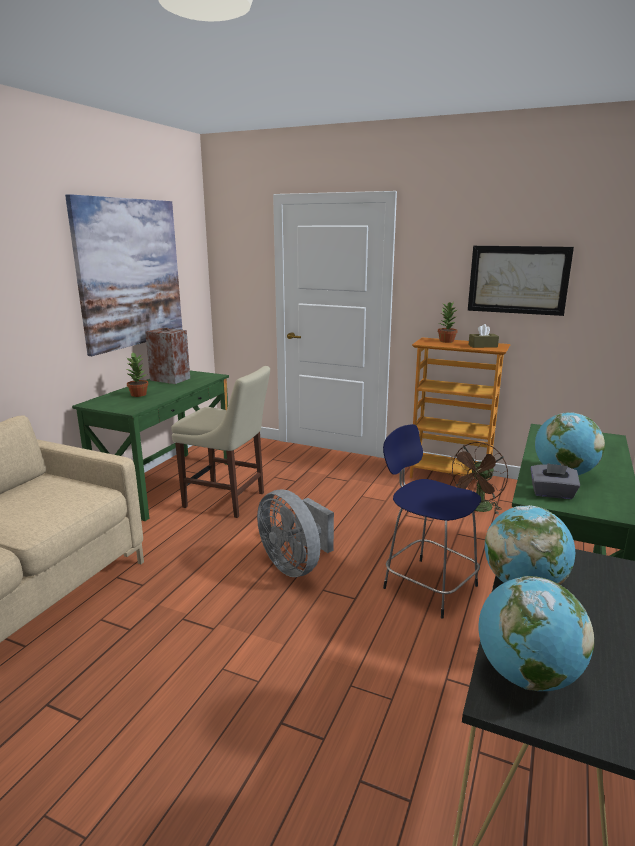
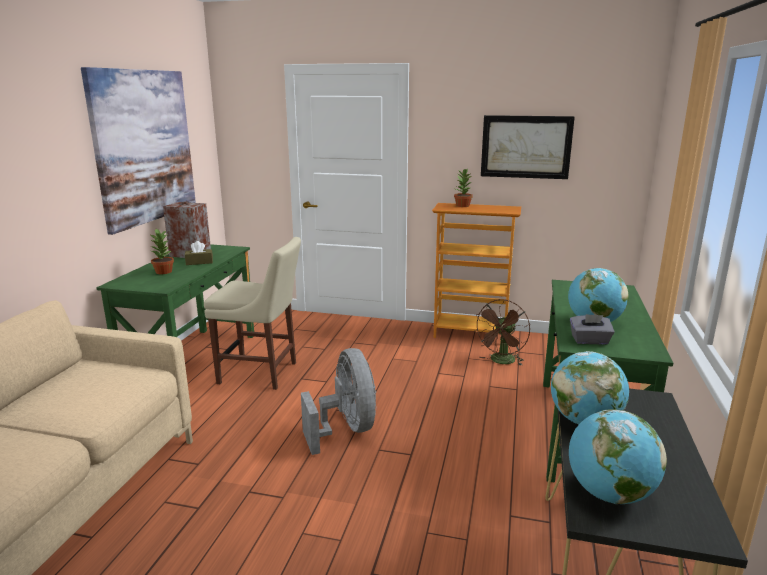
camera: 10 degrees left, 0 degrees up
grey fan [257,489,334,577] -> grey fan turned 150 degrees counterclockwise [301,348,376,455]
blue stool [383,424,481,619] -> none
brown tissue box [468,324,499,348] -> brown tissue box moved to [185,241,213,265]

